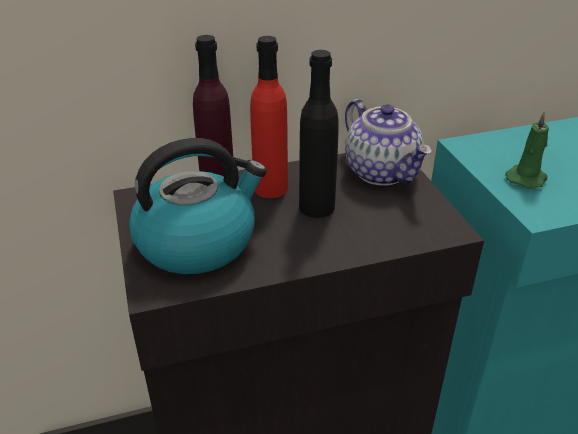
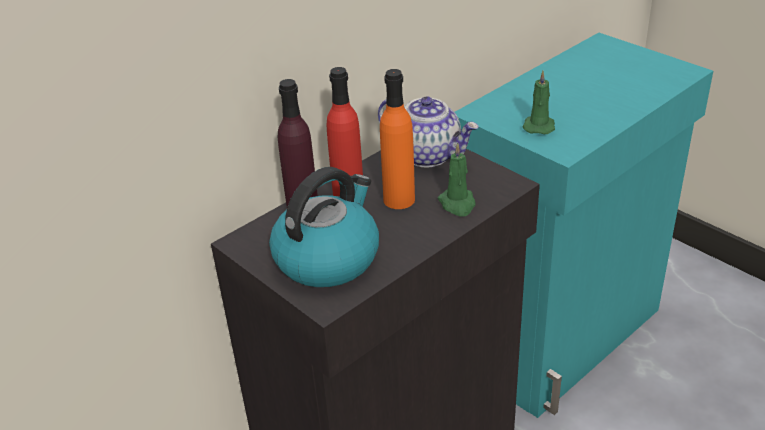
camera: 25 degrees left, 0 degrees up
black bottle [299,50,339,218] -> orange bottle [380,69,415,209]
none -> green candle [438,143,475,217]

